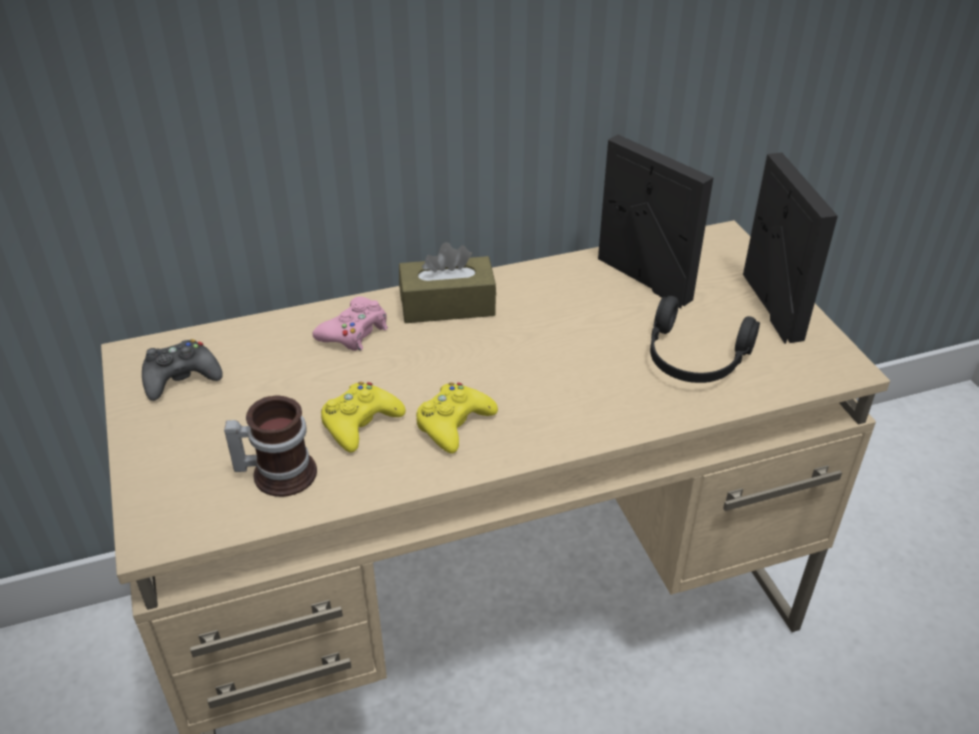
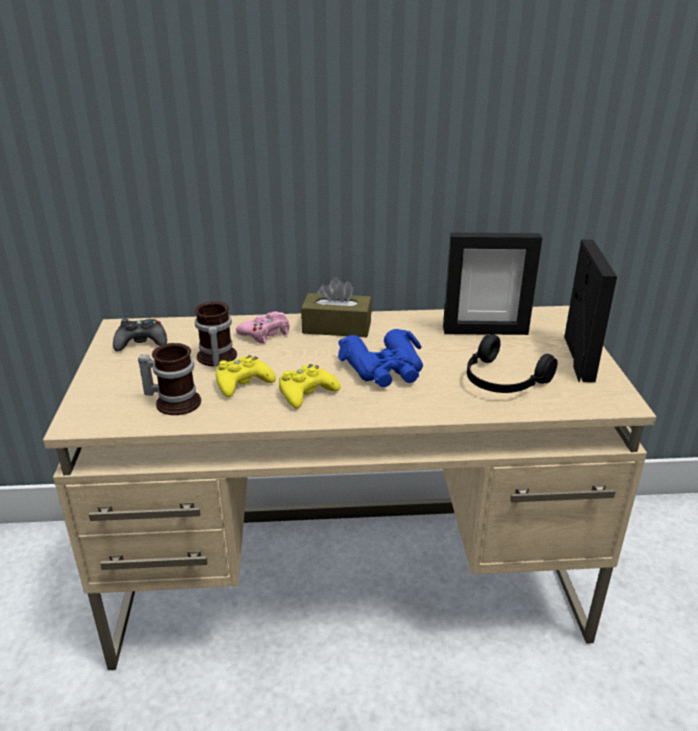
camera: 15 degrees right, 10 degrees down
picture frame [598,135,713,309] -> picture frame turned 120 degrees clockwise [443,233,542,335]
none -> mug [194,301,237,366]
none -> blue binoculars [338,329,423,387]

